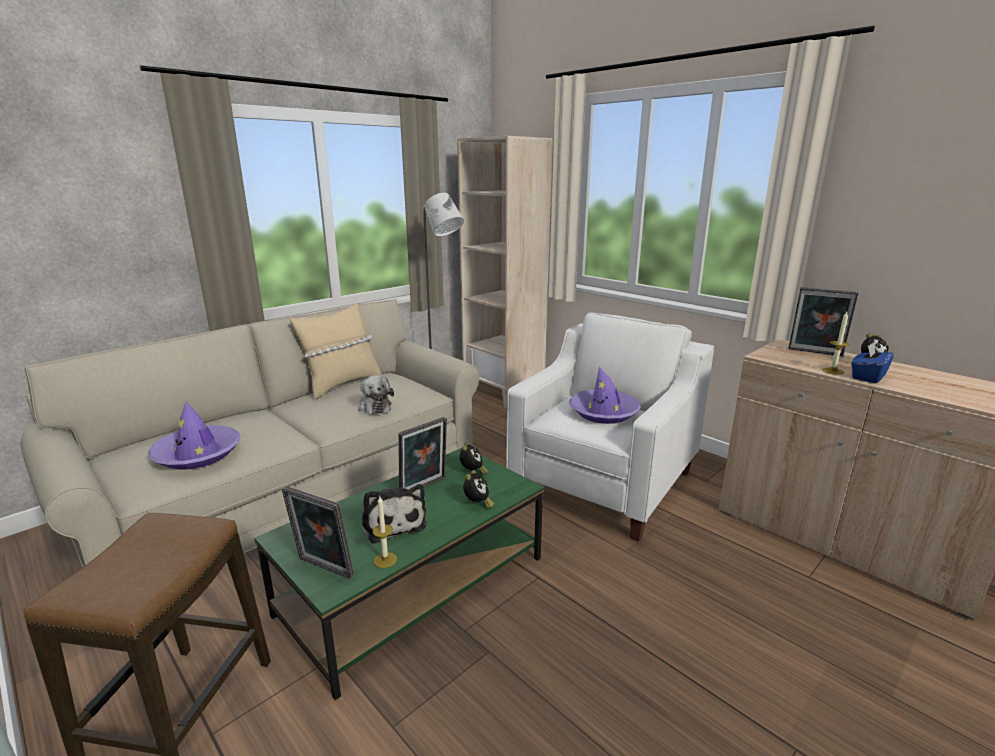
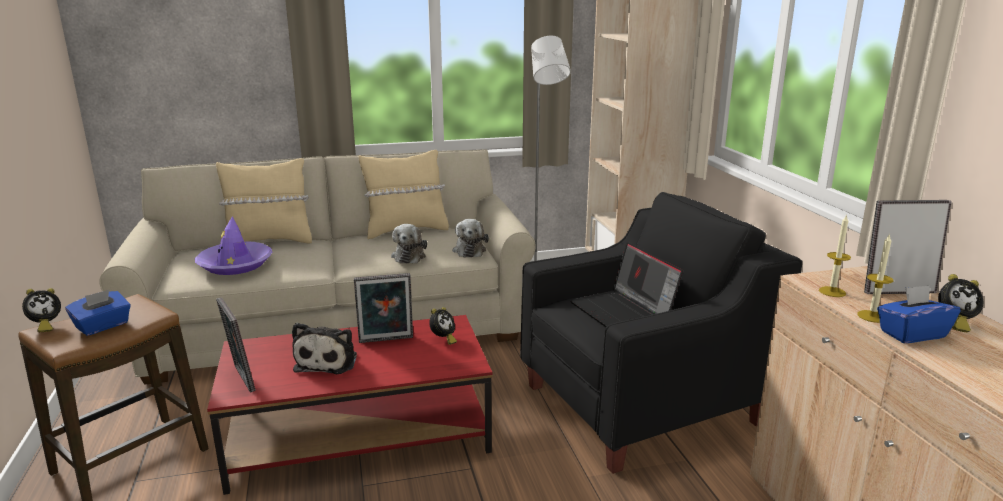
camera: 30 degrees right, 0 degrees up
green coffee table [254,448,544,700] -> red coffee table [207,315,493,495]
candle [373,496,397,568] -> candle moved to [819,214,851,297]
alarm clock [463,470,494,509] -> alarm clock moved to [22,288,61,332]
white armchair [506,313,714,542] -> black armchair [520,192,802,474]
purple hat [569,367,641,424] -> laptop [570,242,683,327]
picture frame [788,287,858,356] -> picture frame turned 120 degrees clockwise [864,200,952,294]
none -> blue tissue box [65,290,131,336]
none -> beige pillow [216,158,312,243]
none -> plush toy [452,219,489,258]

